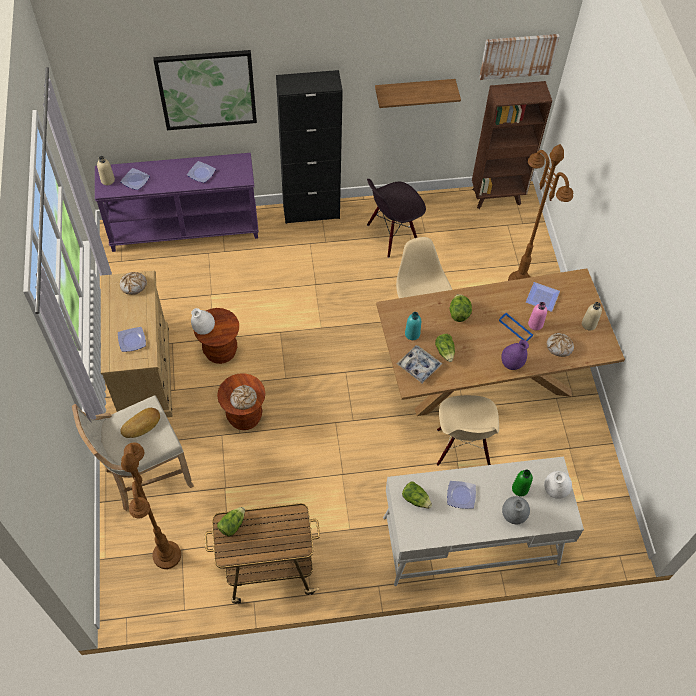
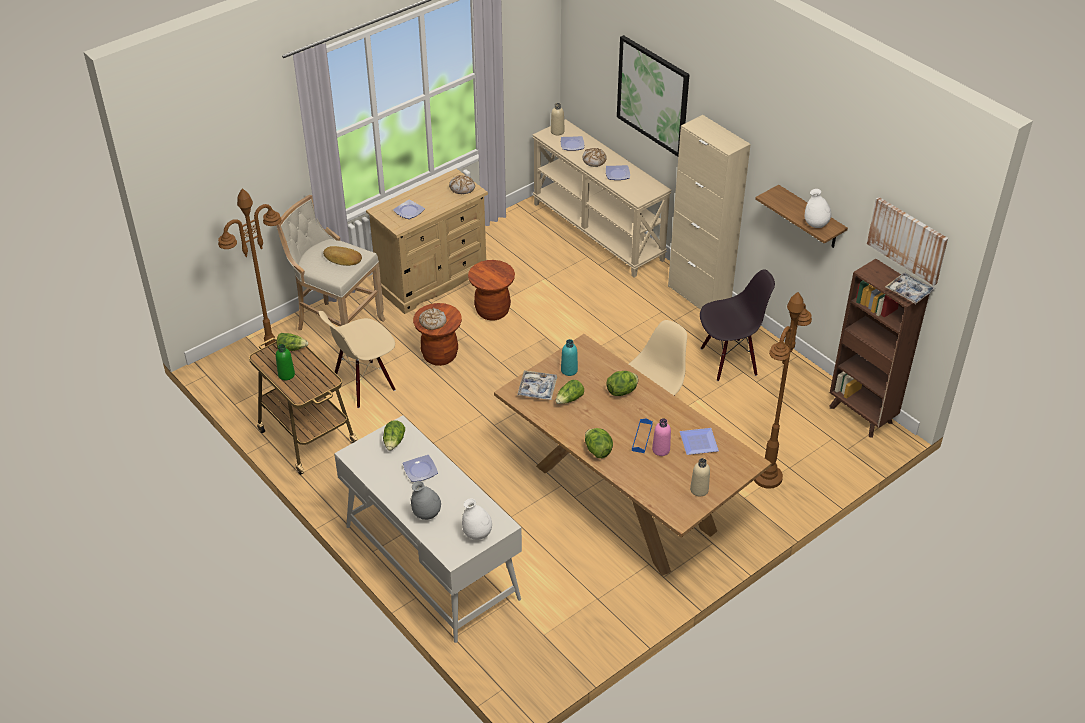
camera: 60 degrees right, 15 degrees down
purple console table [95,153,259,252] -> beige console table [532,119,672,277]
white vase [191,308,215,335] -> white vase moved to [805,189,831,228]
black cabinet [276,70,343,224] -> beige cabinet [668,115,751,310]
black chair [367,179,426,258] -> black chair turned 135 degrees clockwise [700,269,775,381]
beige chair [437,395,499,466] -> beige chair moved to [318,311,396,408]
purple vase [502,340,529,370] -> lettuce [585,428,613,458]
green bottle [512,469,533,496] -> green bottle moved to [276,344,295,380]
bread [546,333,574,357] -> bread moved to [583,148,607,167]
none -> tray [885,272,936,304]

